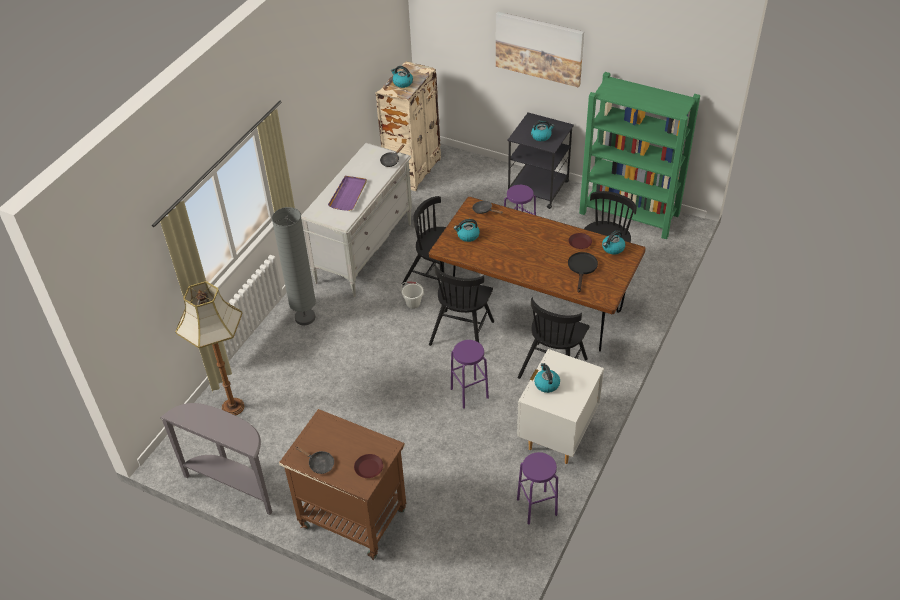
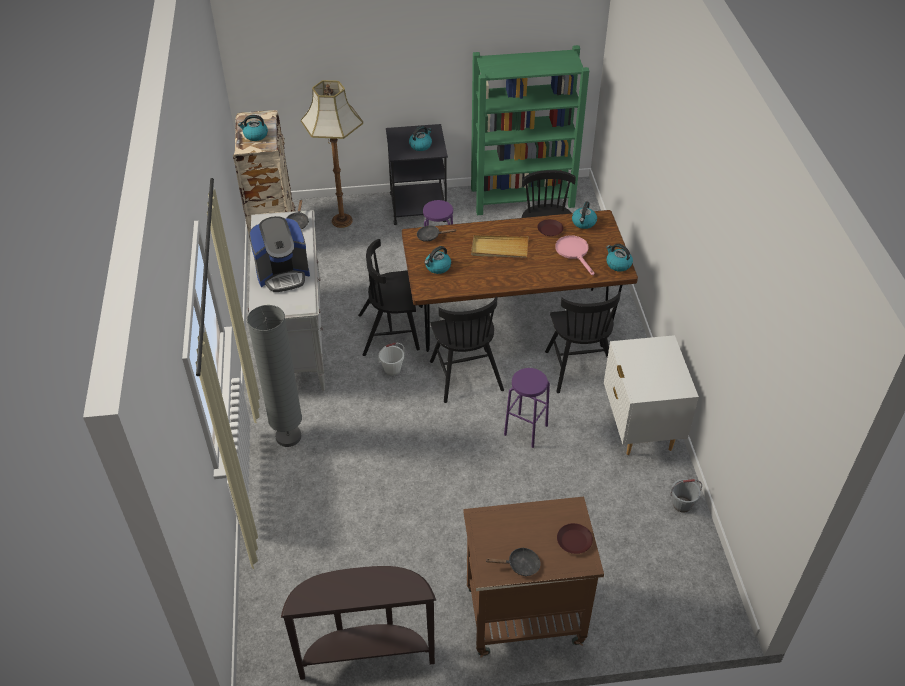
camera: 35 degrees left, 0 degrees up
grey console table [160,403,272,515] -> brown console table [281,566,436,680]
floor lamp [175,281,244,416] -> floor lamp moved to [301,80,363,228]
purple tray [328,176,367,211] -> coffee machine [249,216,310,292]
picture [496,12,584,88] -> none
purple stool [517,452,558,524] -> grey bucket [670,479,702,513]
kettle [534,363,560,393] -> kettle moved to [606,244,633,272]
black frying pan [568,252,598,292] -> pink frying pan [556,235,594,275]
none -> beige tray [471,235,529,258]

